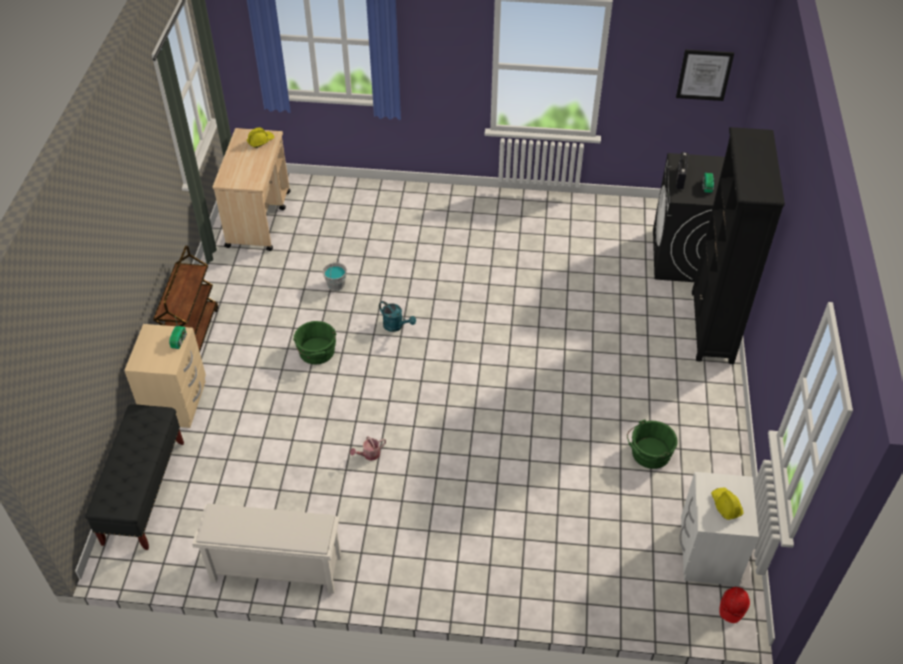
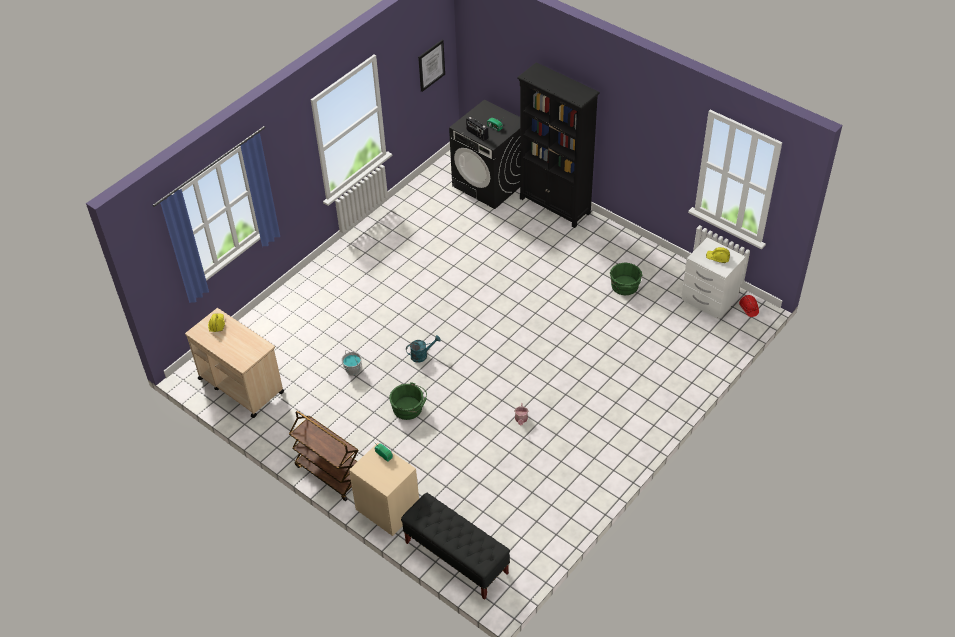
camera: 55 degrees left, 0 degrees up
white shoe rack [192,504,341,594] -> none

